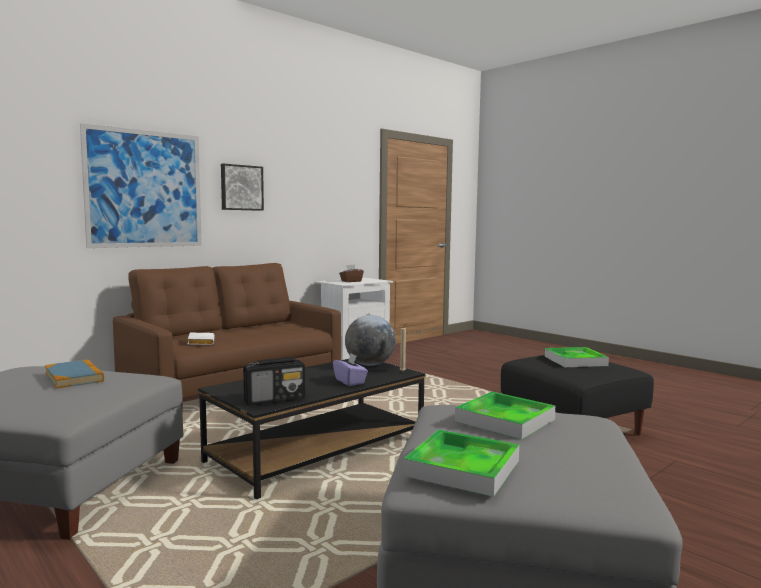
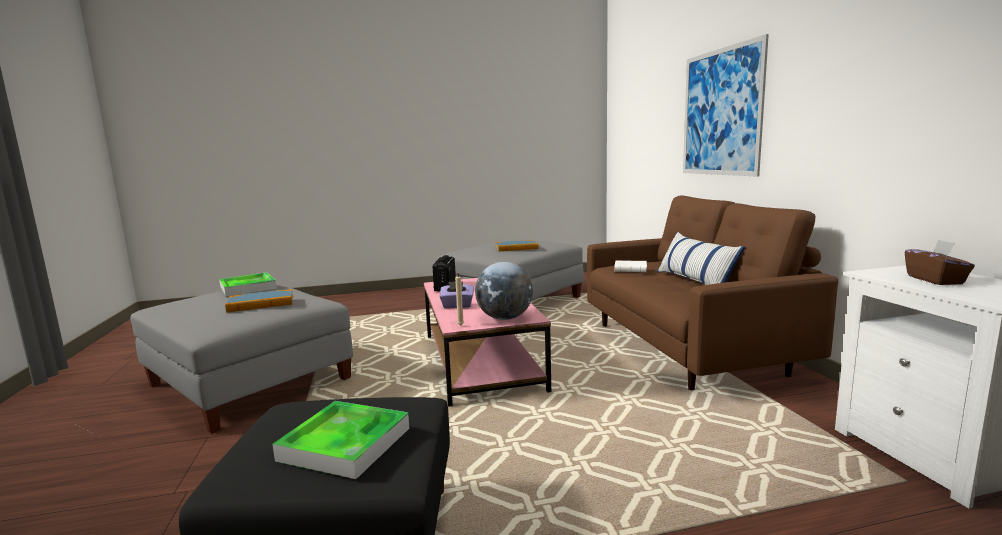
camera: 120 degrees right, 5 degrees up
black coffee table [198,359,425,499] -> pink coffee table [424,278,551,407]
picture [221,164,264,211] -> none
tray [455,392,556,439] -> book [225,289,293,313]
none -> pillow [657,232,745,285]

